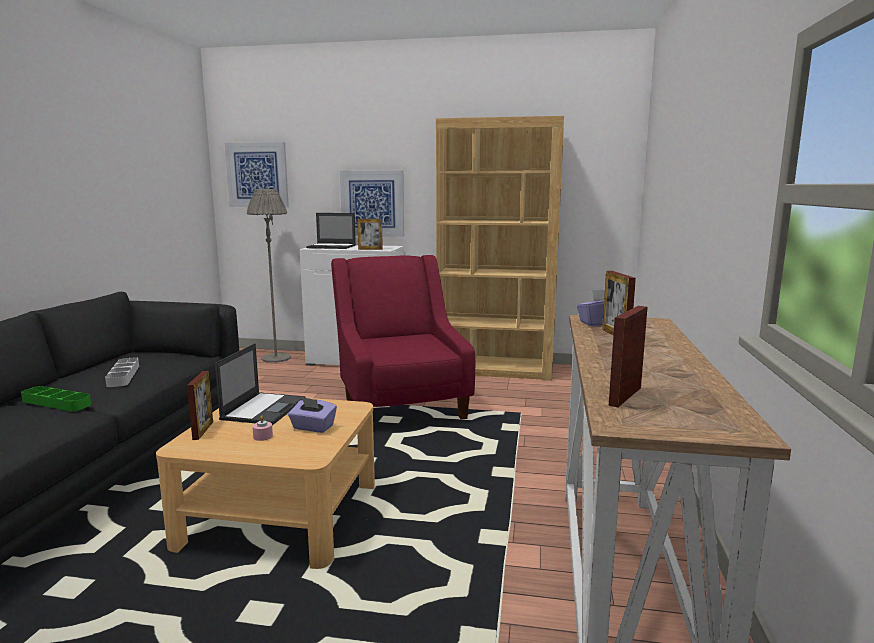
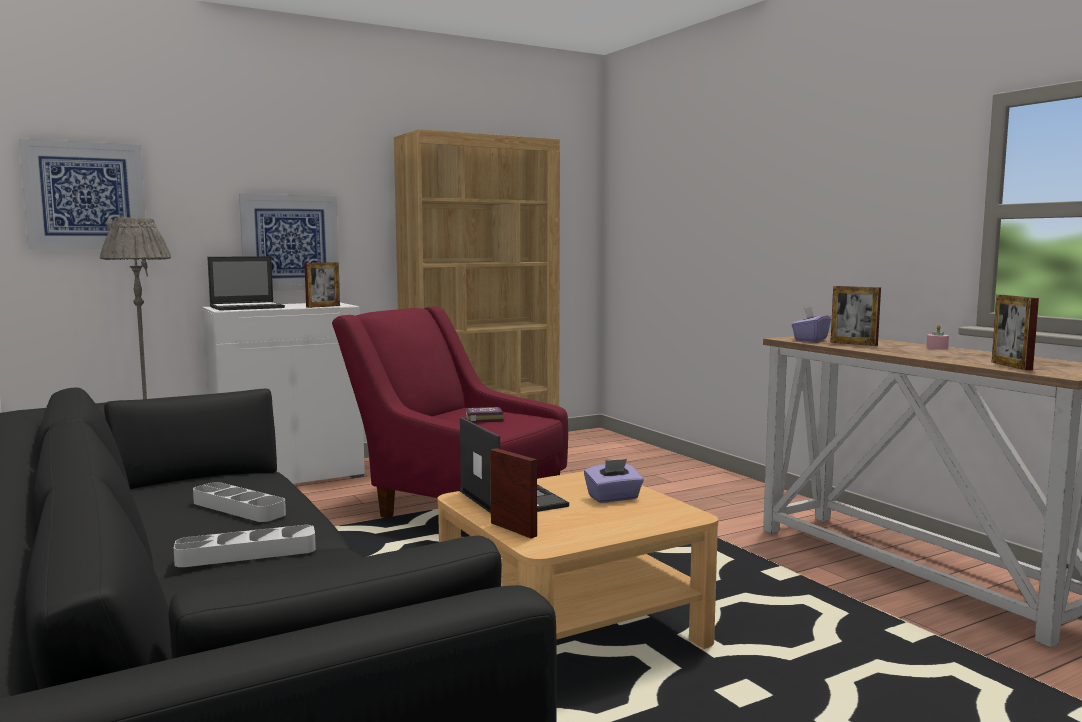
camera: 40 degrees left, 5 degrees down
green tray [21,386,91,411] -> grey tray [174,525,316,567]
pink candle [252,415,273,441] -> pink candle moved to [926,324,949,349]
none -> book [465,407,504,423]

